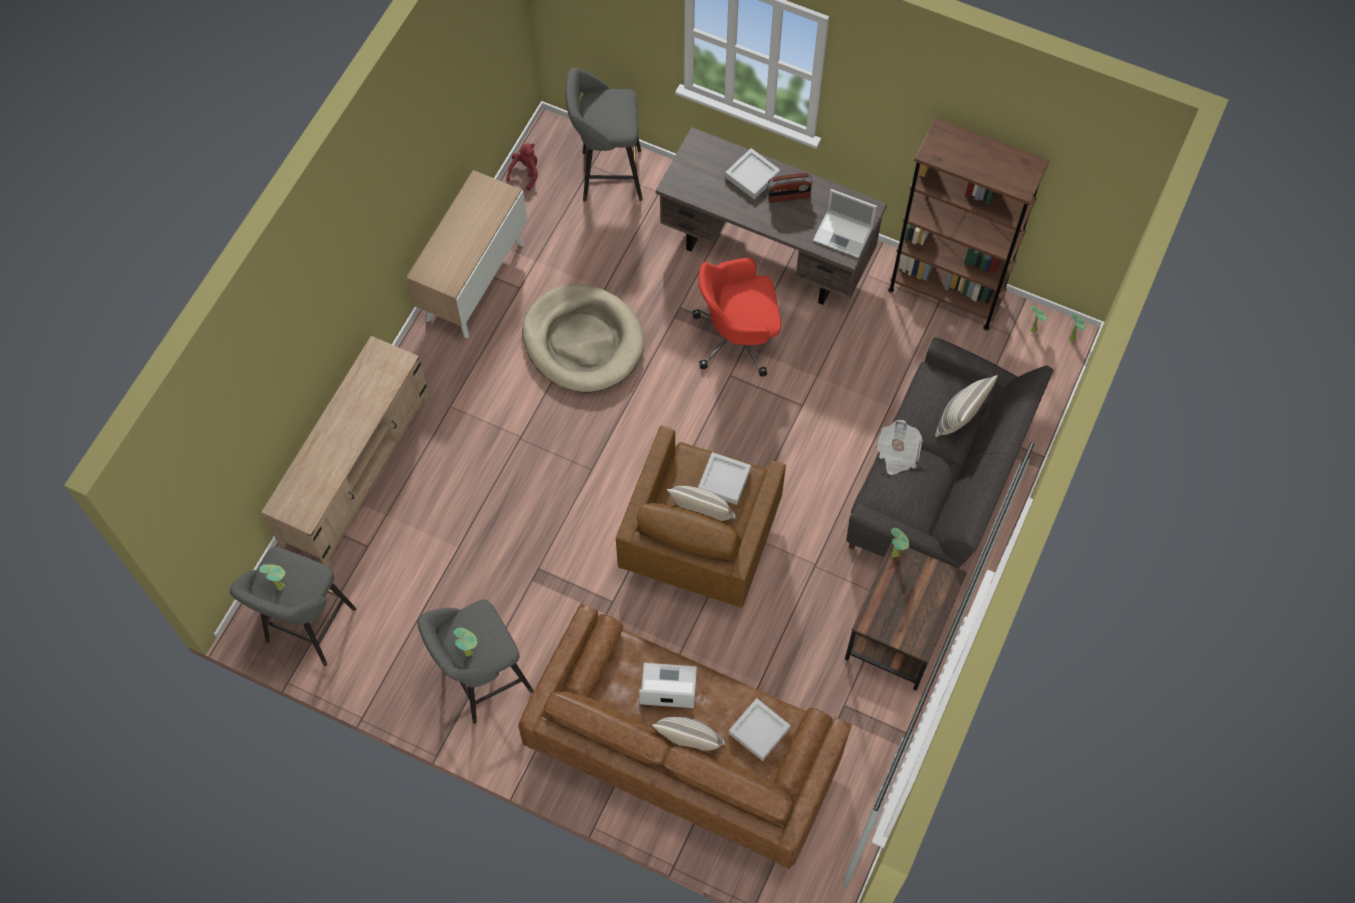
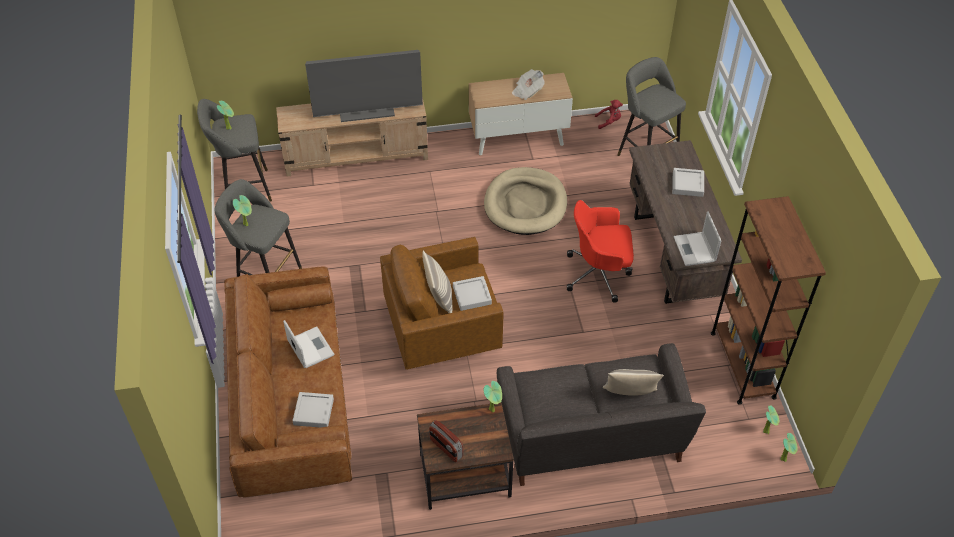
camera: 55 degrees right, 15 degrees down
pillow [652,717,726,751] -> none
red office chair [692,258,781,376] -> red office chair turned 45 degrees counterclockwise [567,200,634,303]
radio [767,173,813,203] -> radio moved to [429,420,463,462]
newspaper [876,420,923,475] -> newspaper moved to [512,70,545,100]
none -> television [305,50,423,122]

